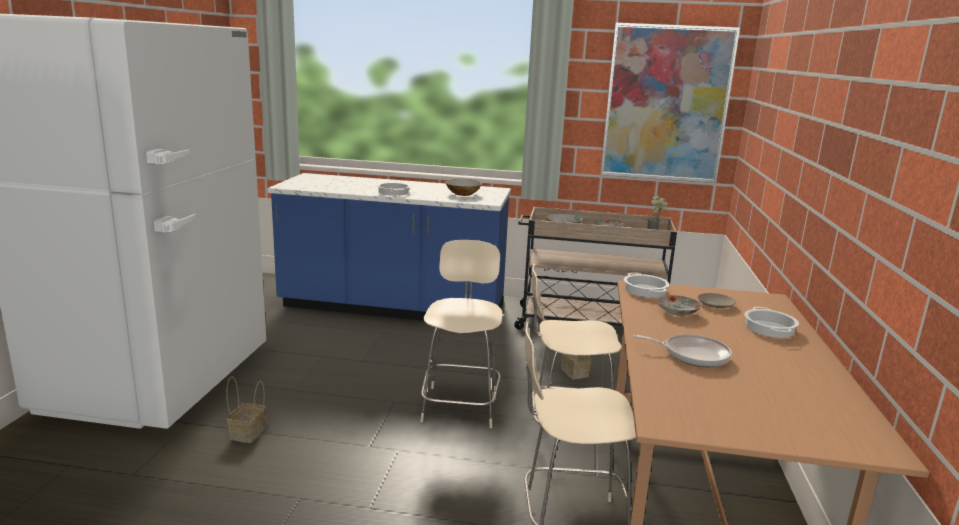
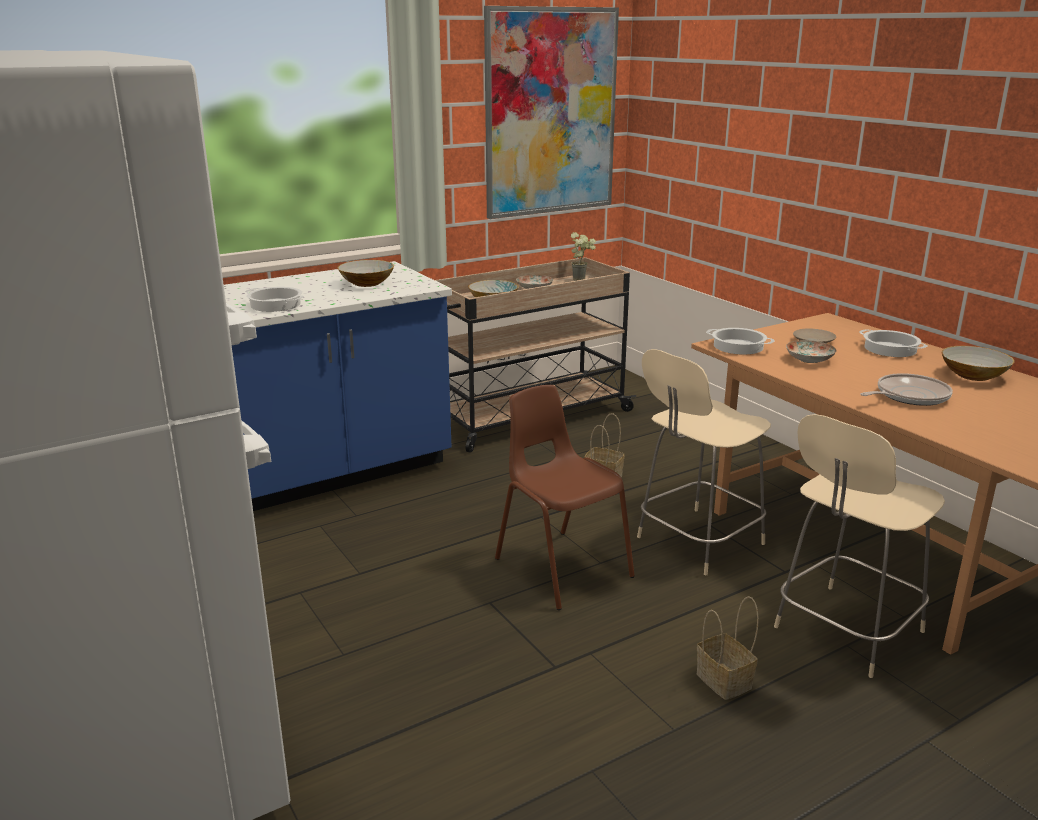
camera: 40 degrees left, 5 degrees up
basket [226,376,266,443] -> basket moved to [697,596,759,700]
beige stool [420,240,503,428] -> brown chair [495,385,635,610]
none -> bowl [941,346,1015,381]

